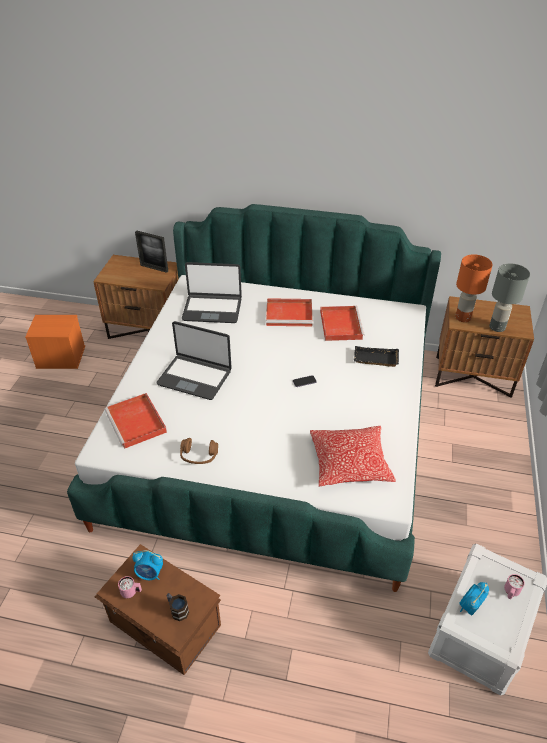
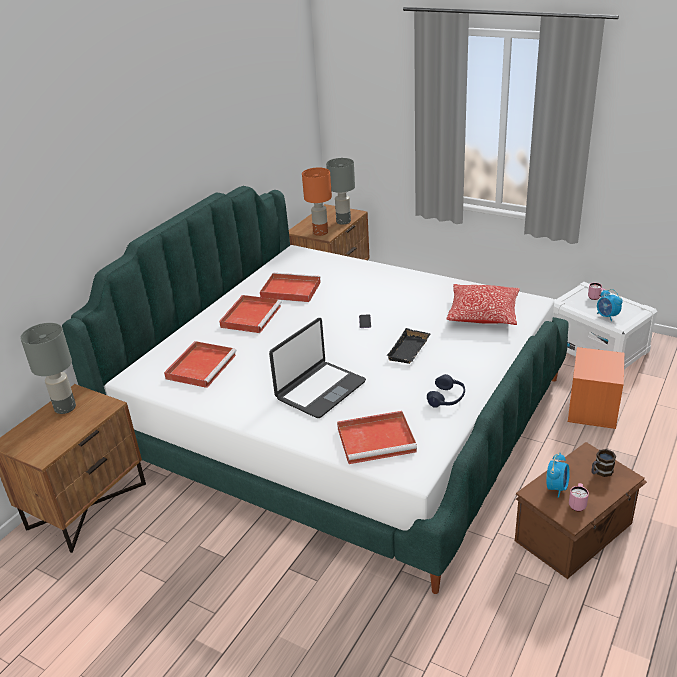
camera: 70 degrees left, 10 degrees down
orange storage box [25,315,85,369] -> orange storage box moved to [568,347,624,429]
picture frame [135,231,168,273] -> grey table lamp [20,323,76,414]
brown headphones [180,438,218,464] -> blue headphones [427,374,465,408]
laptop [182,262,242,323] -> red tray [164,341,236,388]
black tray [354,346,399,367] -> black tray moved to [386,328,431,364]

